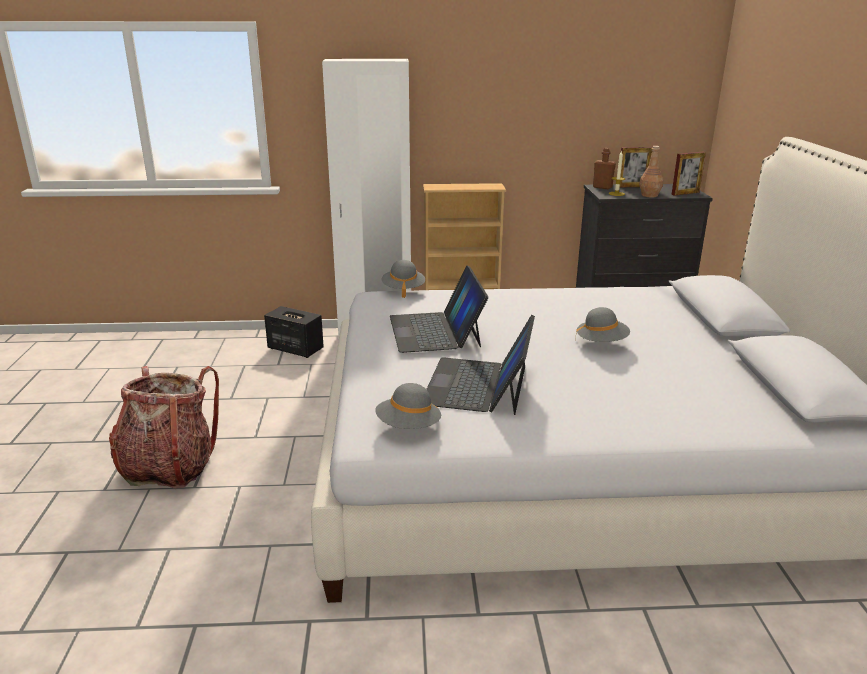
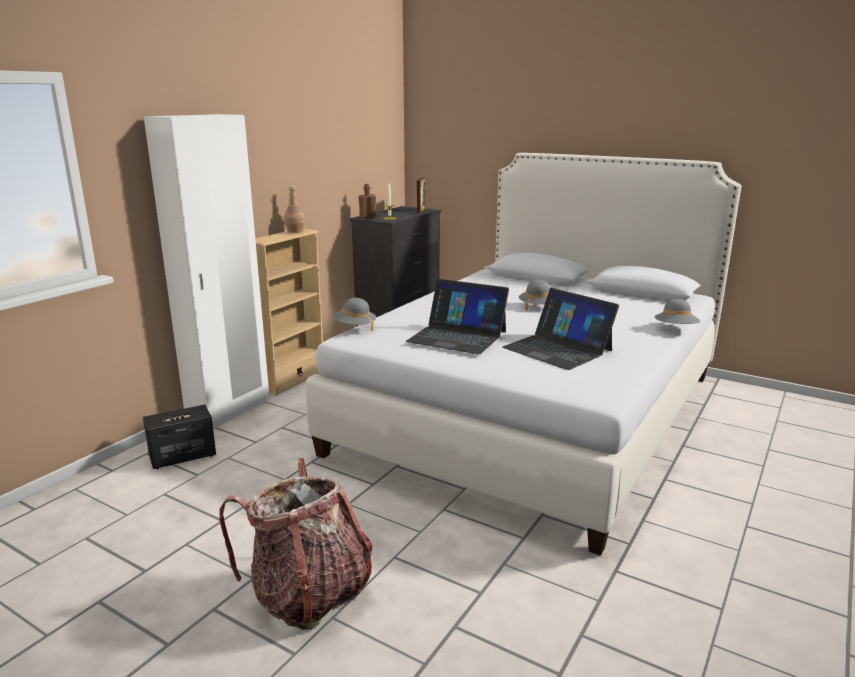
camera: 55 degrees left, 5 degrees down
grey hat [375,383,441,429] -> grey hat moved to [654,299,700,324]
picture frame [620,147,653,187] -> none
brown bottle [639,146,663,197] -> brown bottle moved to [284,186,305,233]

